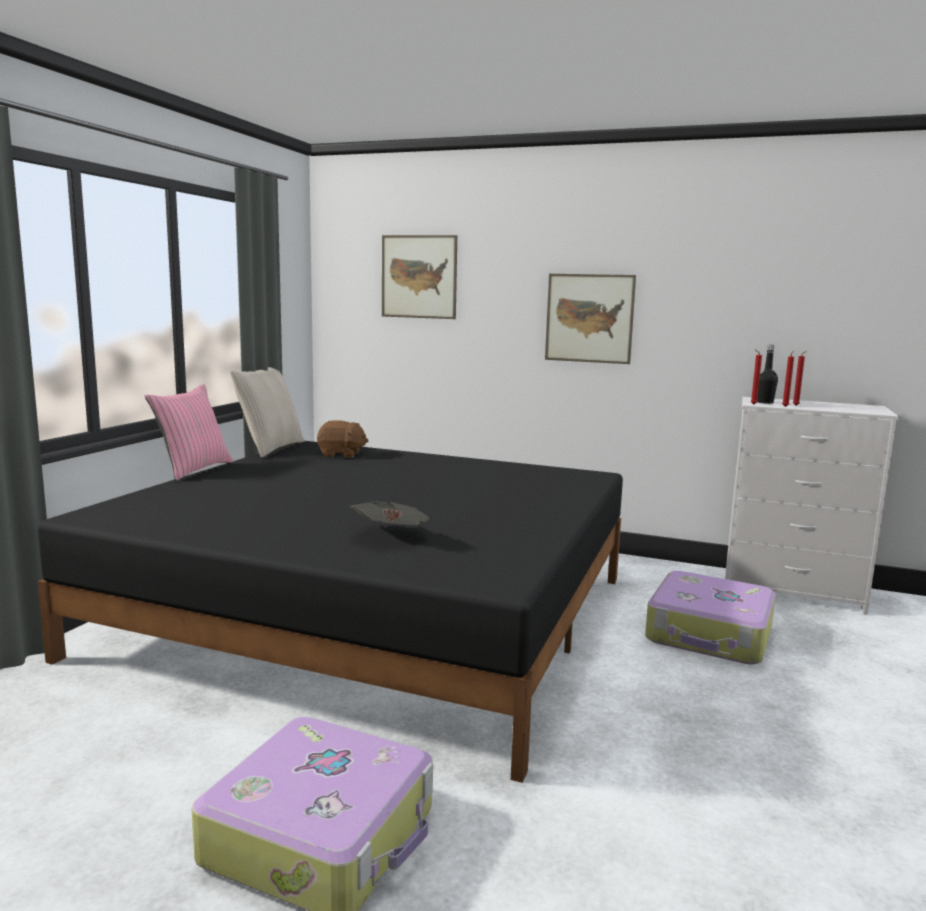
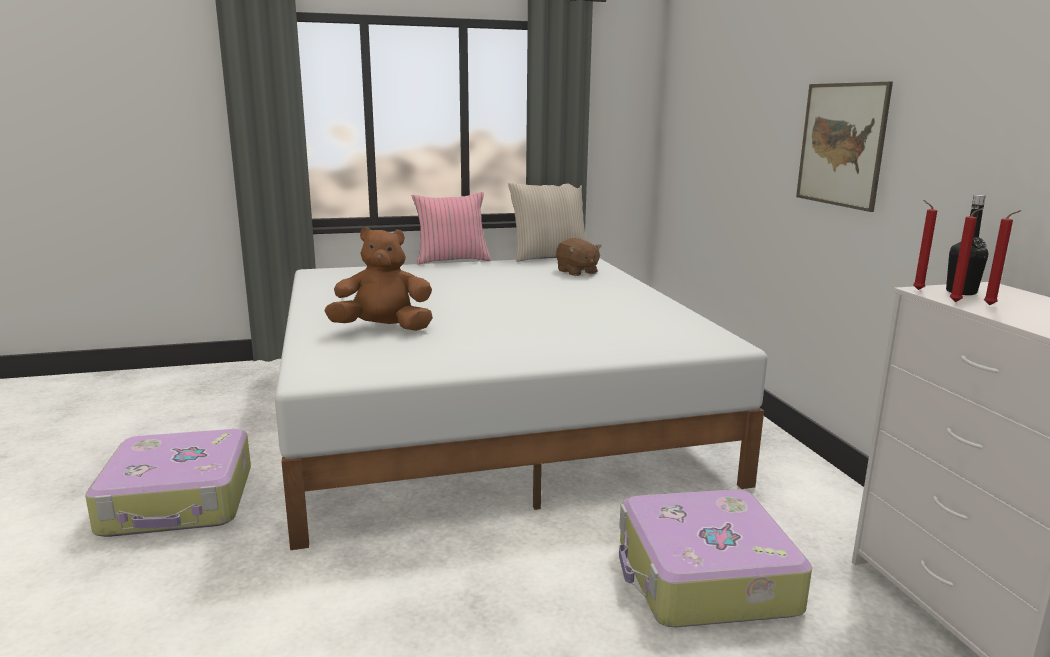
camera: 55 degrees right, 5 degrees up
black bed [37,441,623,783] -> white bed [275,258,768,550]
newspaper [349,501,430,525] -> brown plush toy [324,227,433,331]
picture [382,235,457,319] -> none

